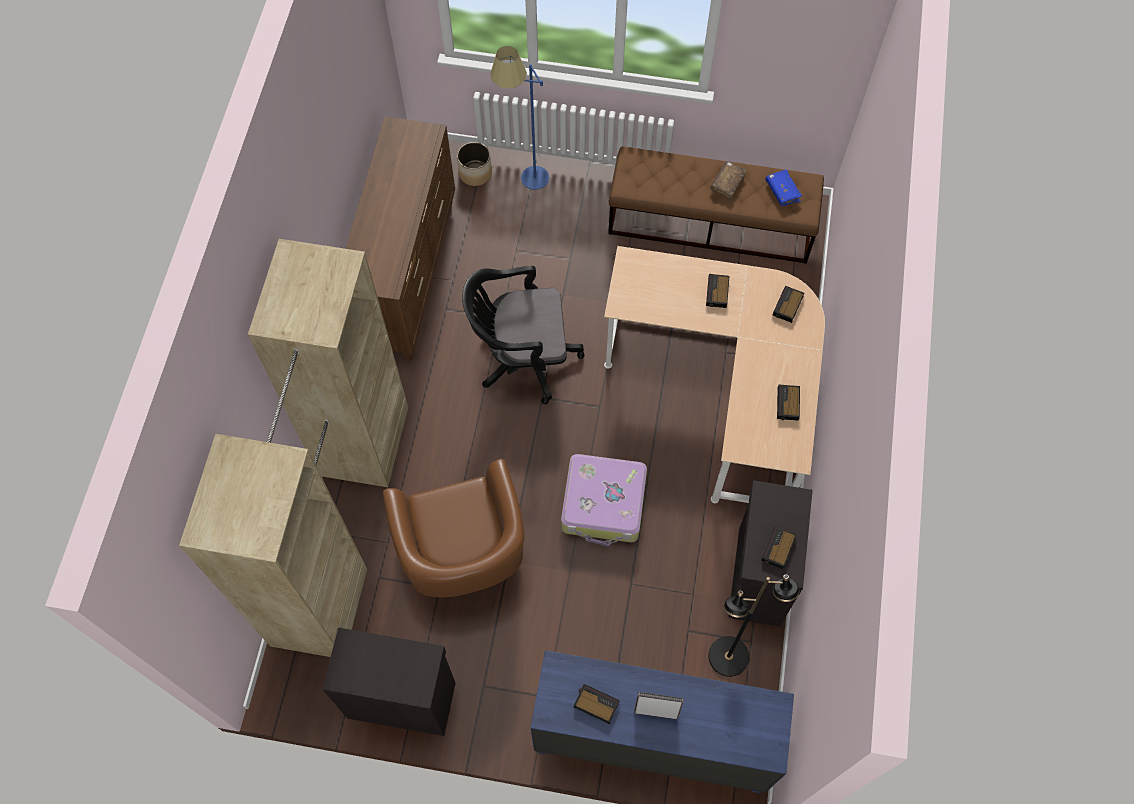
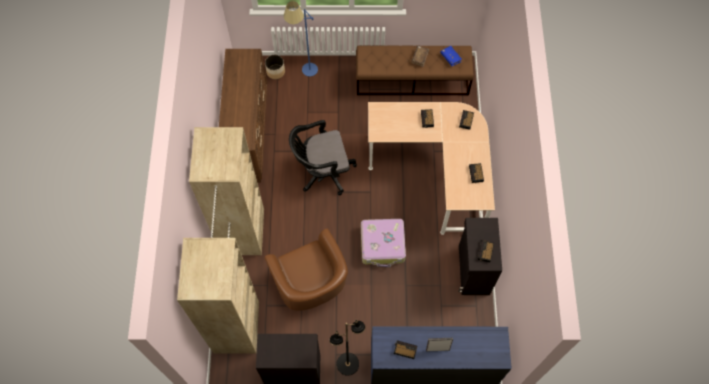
camera: 10 degrees left, 0 degrees up
black floor lamp [708,575,800,677] -> black floor lamp moved to [329,320,366,376]

